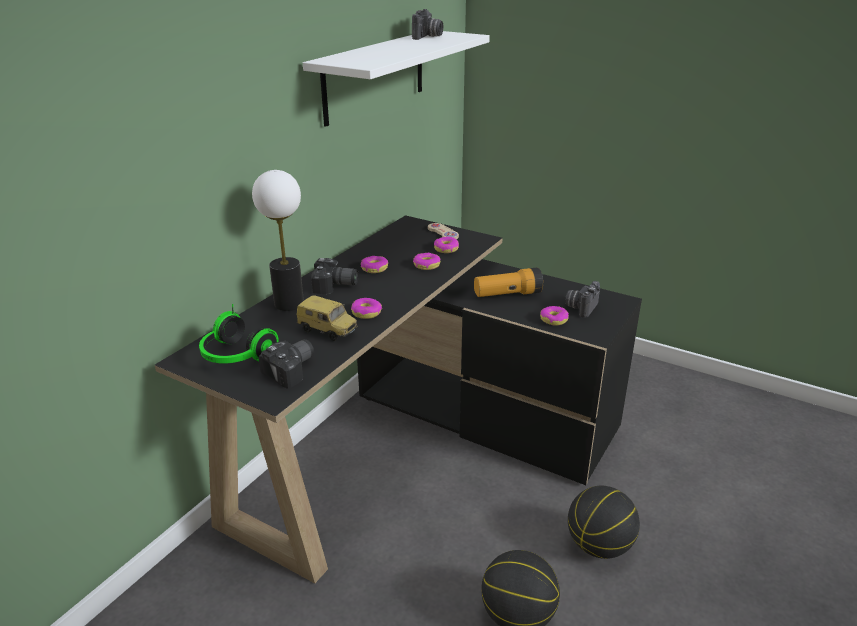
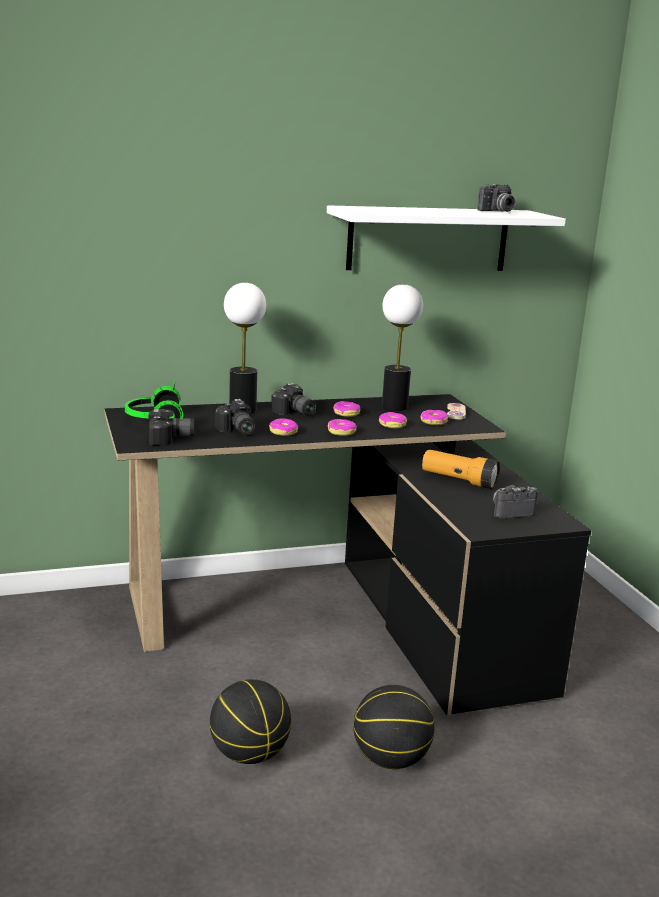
camera: 40 degrees right, 10 degrees down
toy car [296,295,358,341] -> camera [215,399,255,435]
donut [540,306,569,325] -> donut moved to [328,419,357,436]
none -> table lamp [382,284,423,411]

